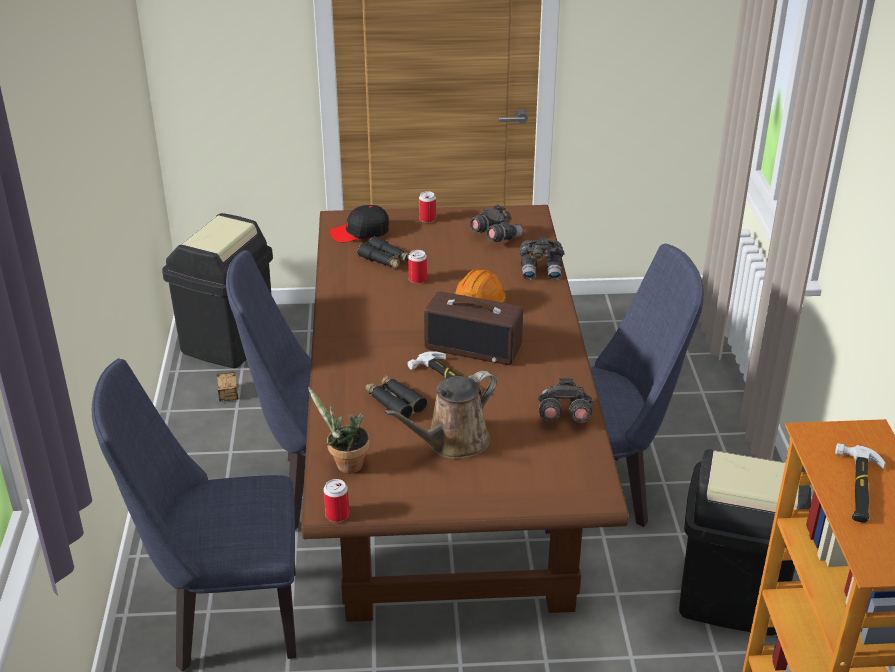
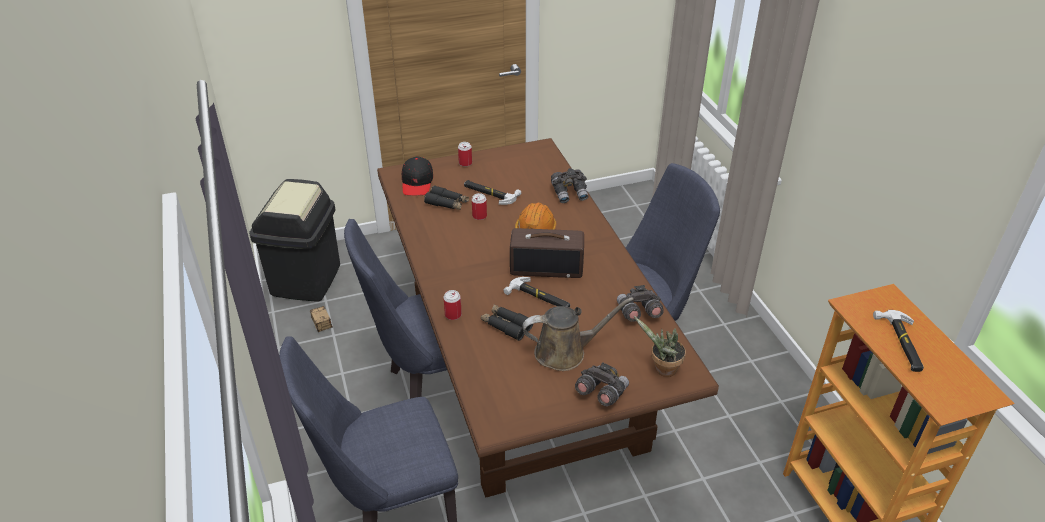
camera: 15 degrees left, 5 degrees up
potted plant [308,387,370,474] -> potted plant moved to [634,316,686,377]
can [323,479,349,522] -> can moved to [444,290,462,320]
black cap [329,205,389,243] -> black cap turned 60 degrees counterclockwise [402,156,433,195]
brown watering can [384,371,497,459] -> brown watering can turned 135 degrees counterclockwise [523,297,634,371]
grey binoculars [470,205,523,242] -> grey binoculars moved to [575,362,629,406]
black trash can [679,449,811,636] -> none
none -> hammer [464,180,521,205]

